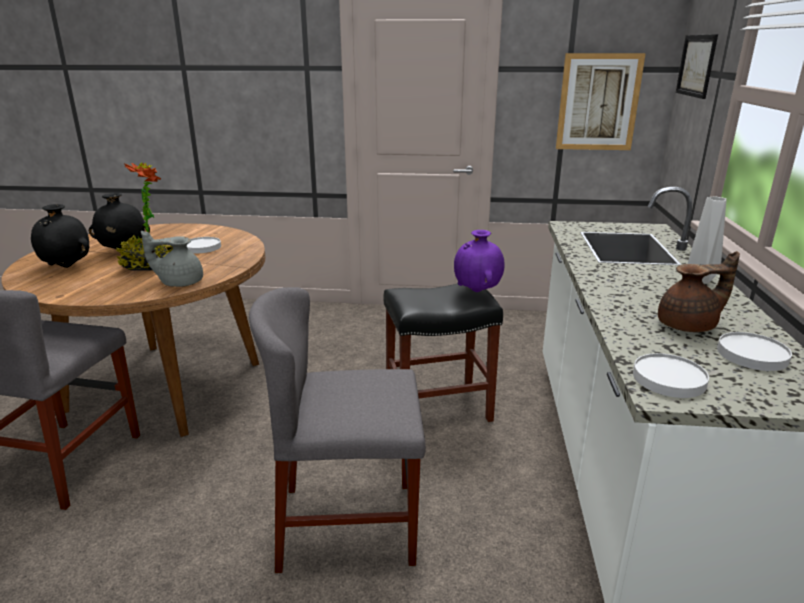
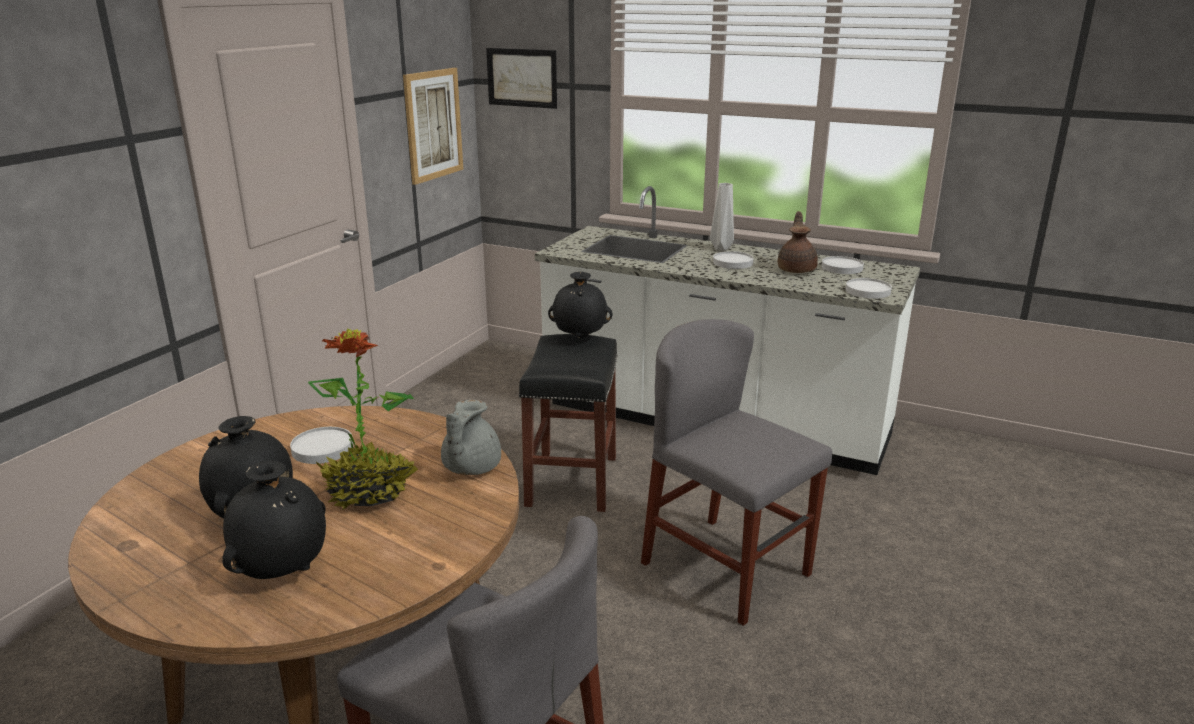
camera: 70 degrees left, 0 degrees up
grey chair [249,287,426,573] -> grey chair turned 120 degrees clockwise [641,319,832,626]
purple vase [454,230,504,292] -> black vase [548,272,612,338]
none -> white plate [713,251,753,269]

